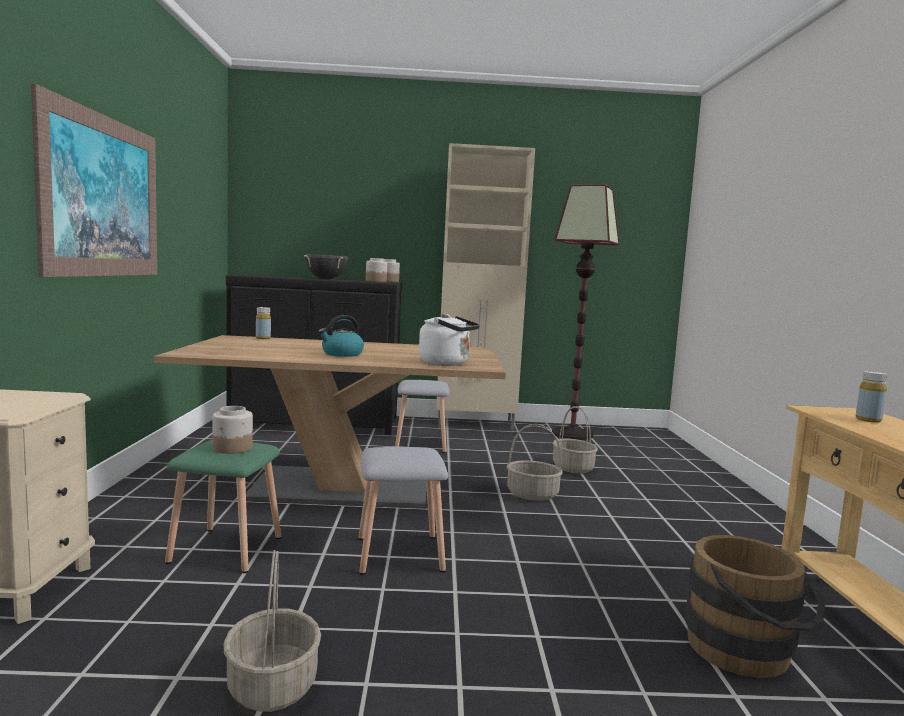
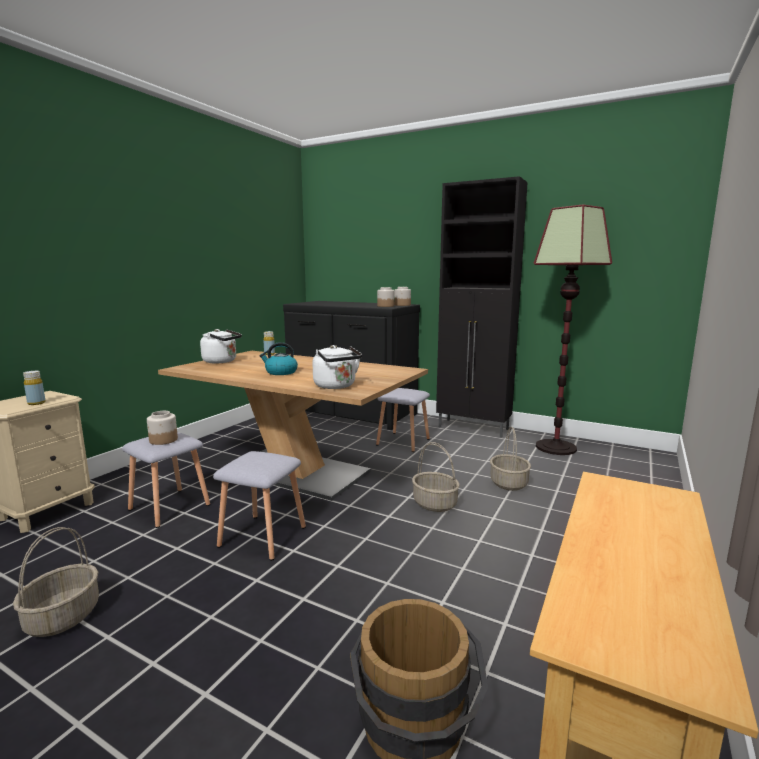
camera: 30 degrees right, 5 degrees up
picture [31,83,157,277] -> none
green stool [165,440,281,573] -> grey stool [122,432,210,528]
black cooking pot [304,254,348,279] -> none
beige cabinet [436,143,535,431] -> black cabinet [436,176,528,438]
yellow bottle [856,371,887,423] -> yellow bottle moved to [23,371,45,405]
none -> white kettle [200,329,242,363]

